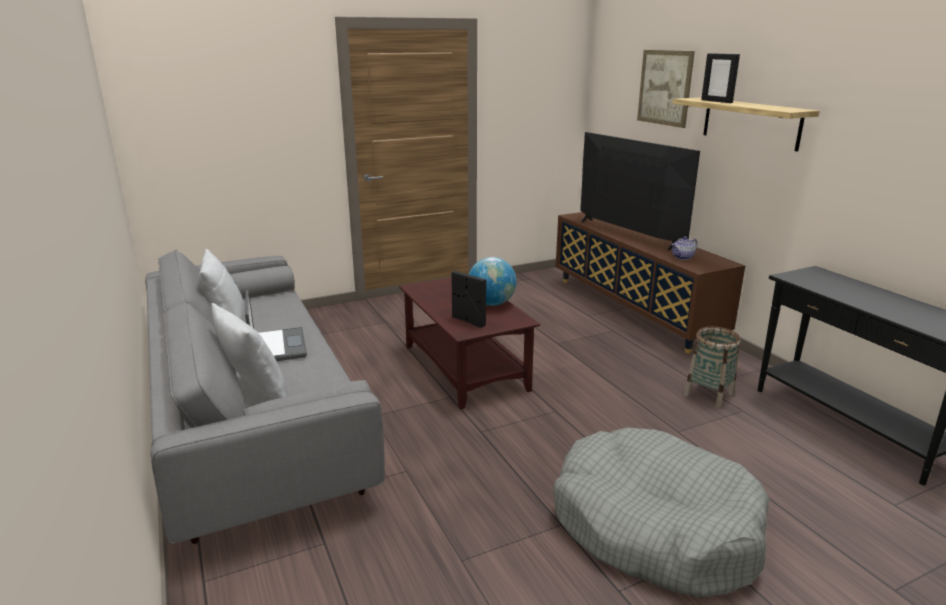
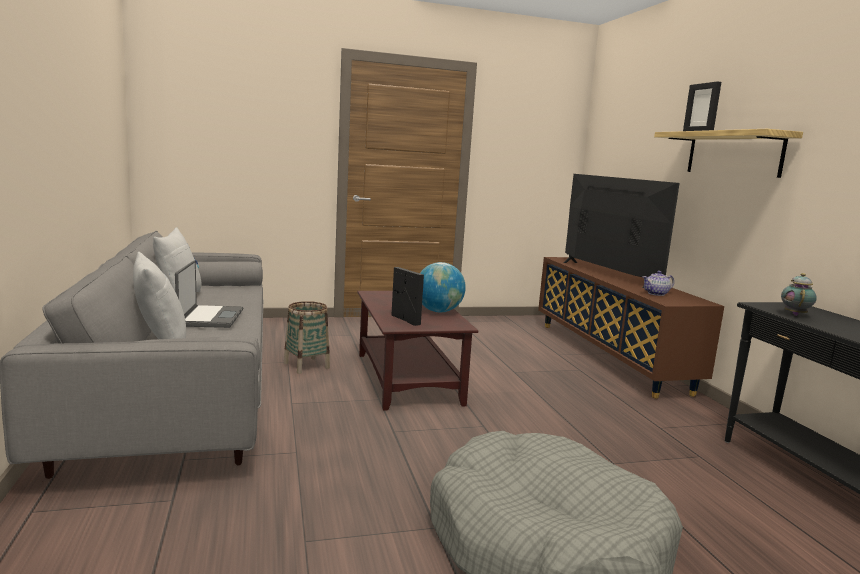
camera: 10 degrees right, 10 degrees down
picture [637,50,695,128] -> none
basket [684,326,741,408] -> basket moved to [284,301,330,374]
none -> teapot [781,273,817,316]

